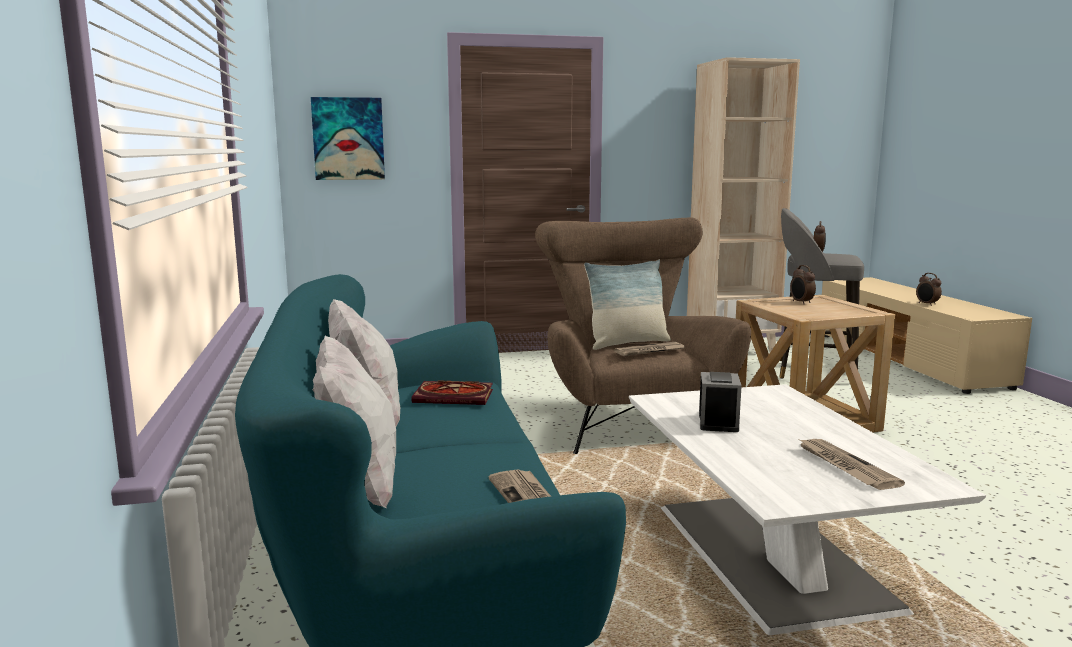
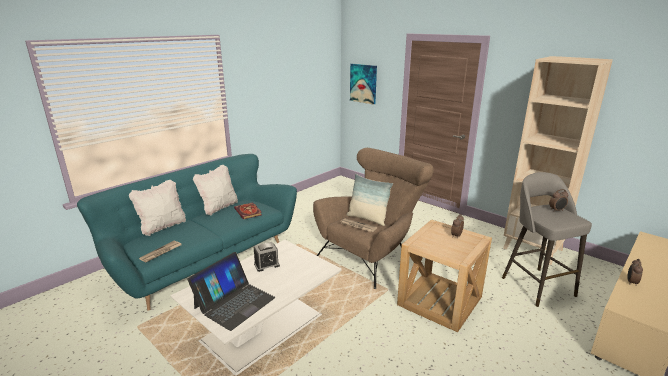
camera: 55 degrees right, 10 degrees up
newspaper [797,438,905,490] -> laptop [187,252,275,331]

